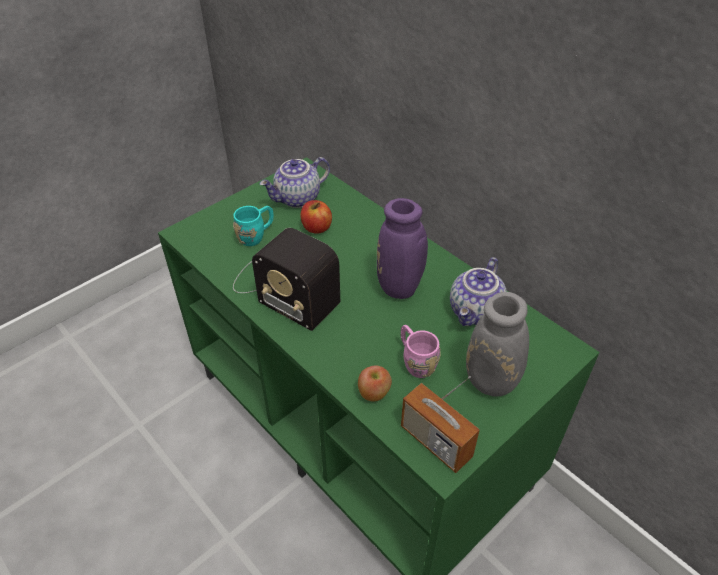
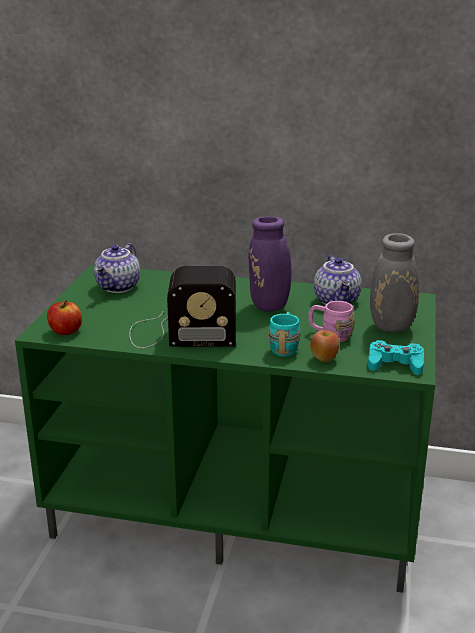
camera: 35 degrees left, 20 degrees down
turquoise mug [233,206,274,246] -> turquoise mug moved to [268,312,300,357]
apple [301,200,332,234] -> apple moved to [47,300,82,335]
radio [401,376,480,473] -> turquoise game controller [368,340,424,375]

